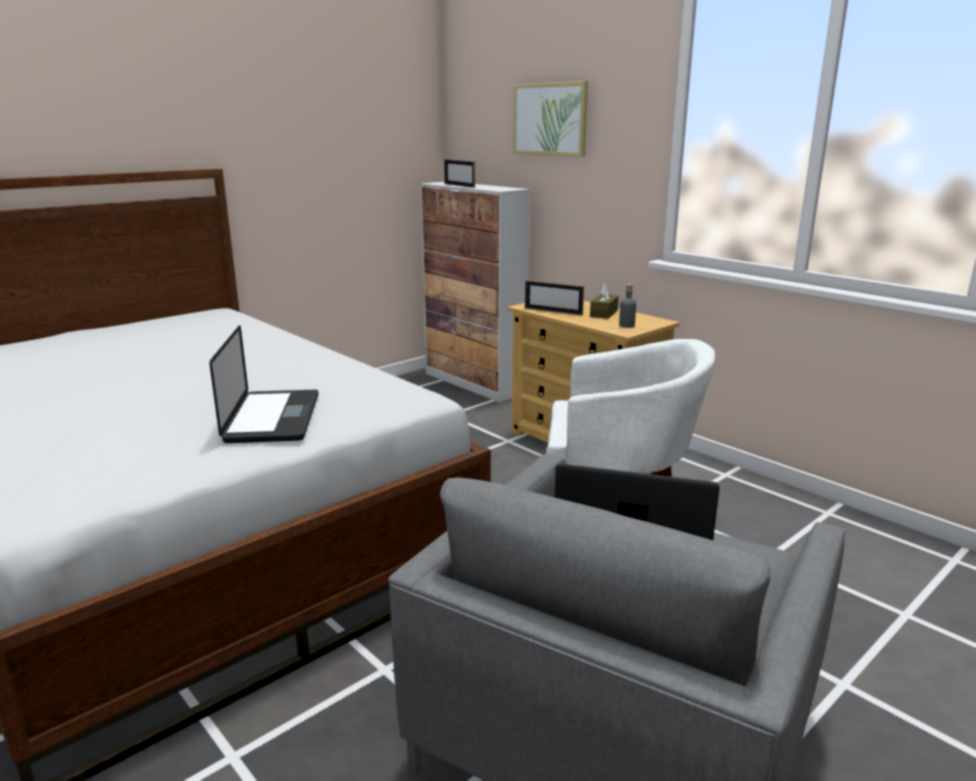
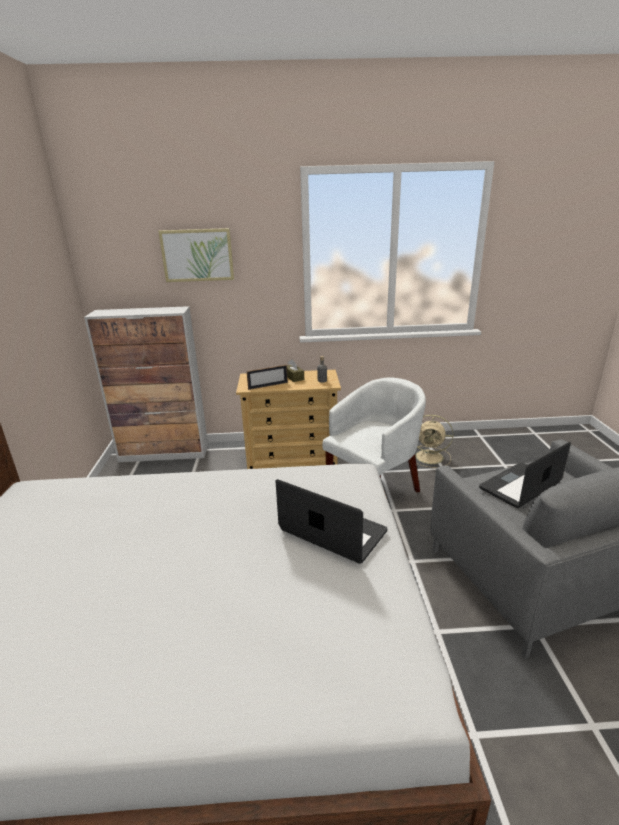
camera: 50 degrees left, 5 degrees up
picture frame [444,159,475,188] -> none
none -> beige fan [415,415,453,468]

